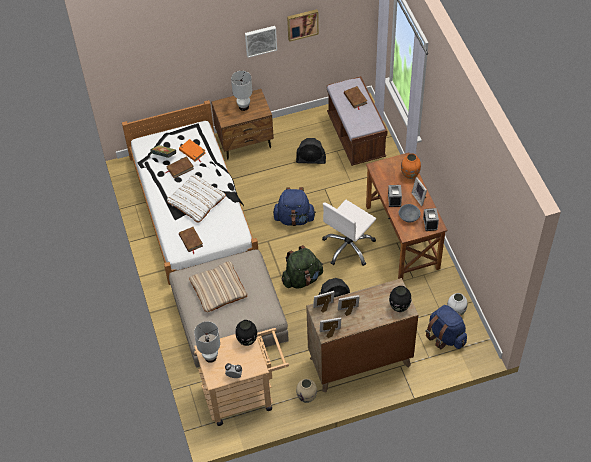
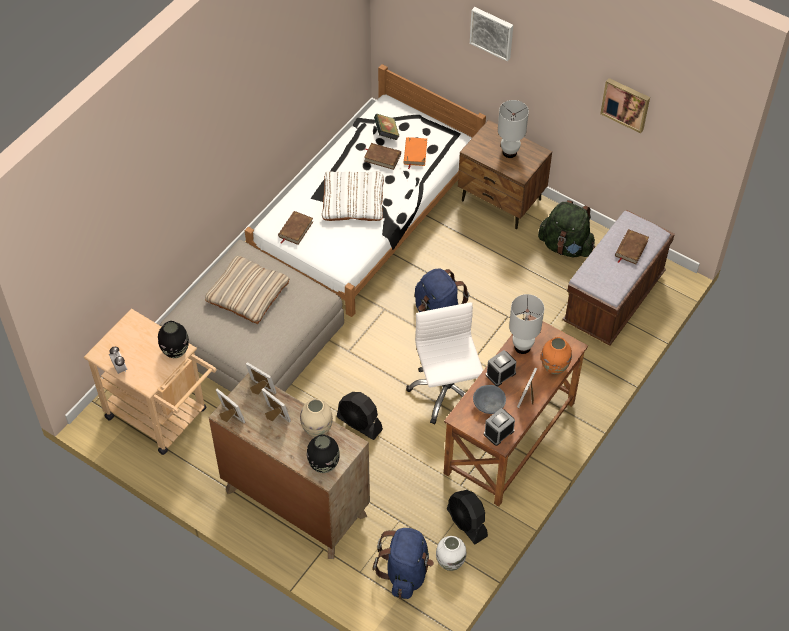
camera: 50 degrees right, 0 degrees up
white table lamp [194,321,220,363] -> white table lamp moved to [509,294,544,354]
picture [245,26,277,58] -> picture moved to [470,7,513,61]
green backpack [282,245,323,289] -> green backpack moved to [538,200,595,257]
black fan [296,138,326,164] -> black fan moved to [447,490,488,544]
beige vase [296,379,317,403] -> beige vase moved to [300,399,333,437]
white office chair [322,200,376,266] -> white office chair turned 75 degrees clockwise [406,302,483,424]

